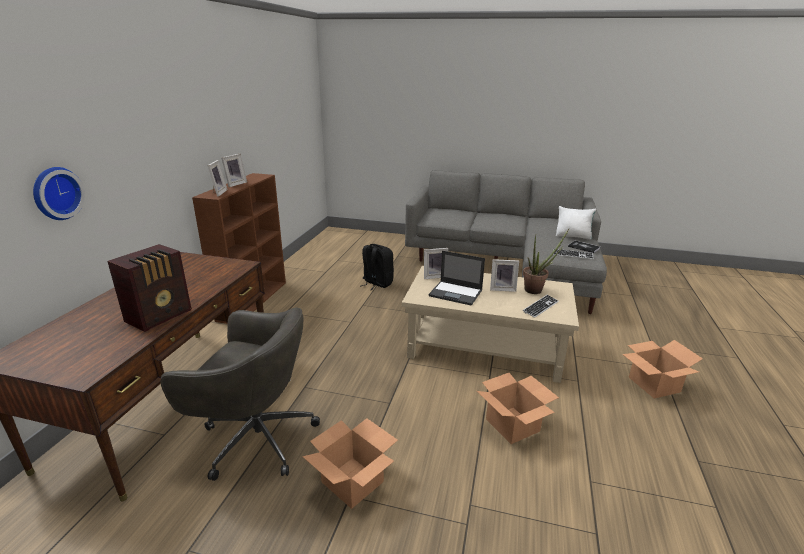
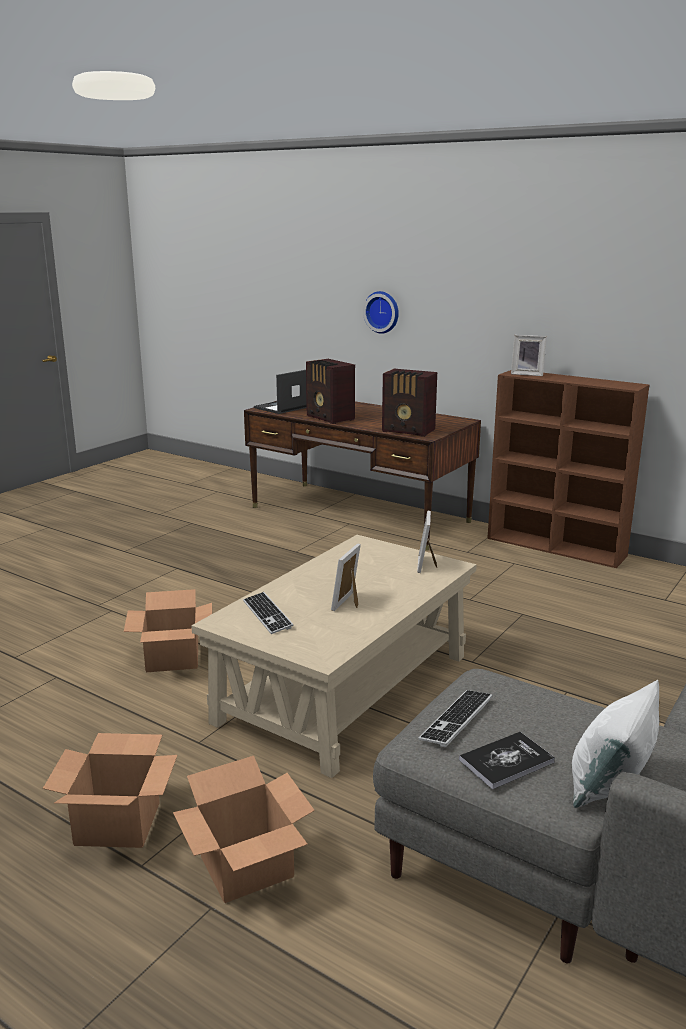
camera: 110 degrees right, 5 degrees down
grey office chair [161,307,320,481] -> none
picture frame [221,154,247,187] -> none
cardboard box [302,418,398,509] -> cardboard box moved to [173,756,315,903]
black backpack [361,244,394,291] -> none
laptop [428,251,485,306] -> laptop moved to [254,370,307,414]
potted plant [523,229,569,294] -> none
none -> radio [382,369,437,437]

